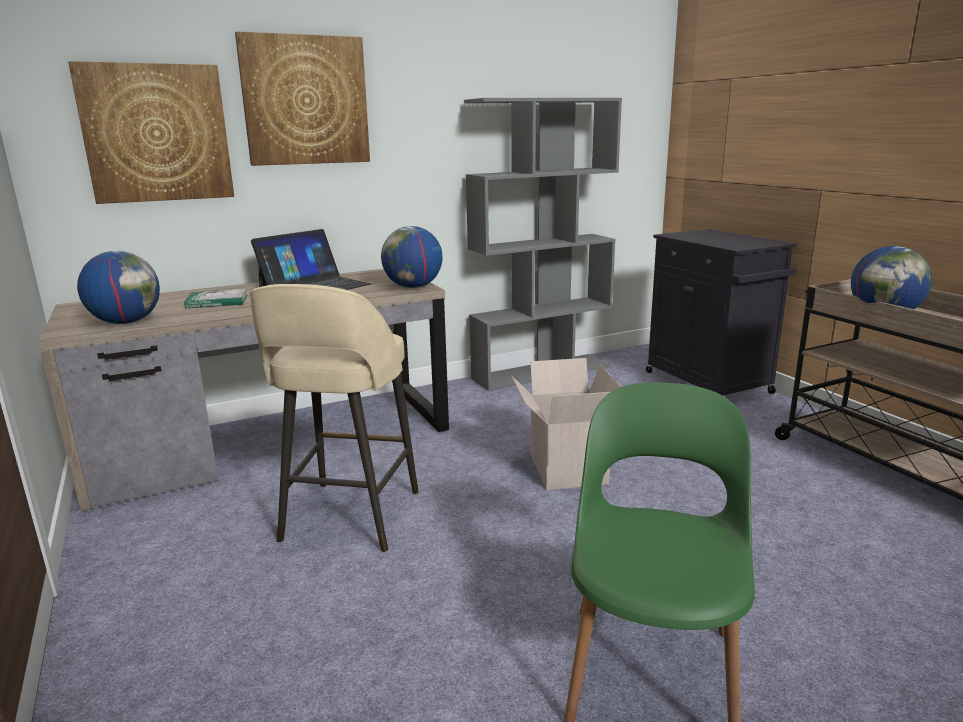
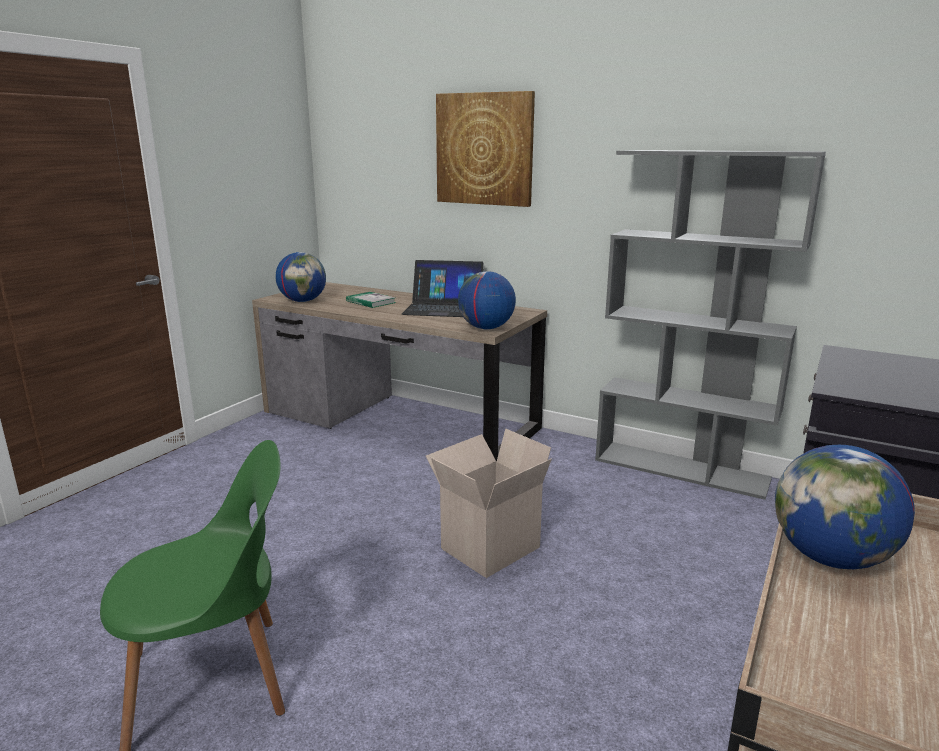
camera: 55 degrees right, 0 degrees up
picture [68,61,234,204] -> none
beige stool [250,284,419,552] -> none

